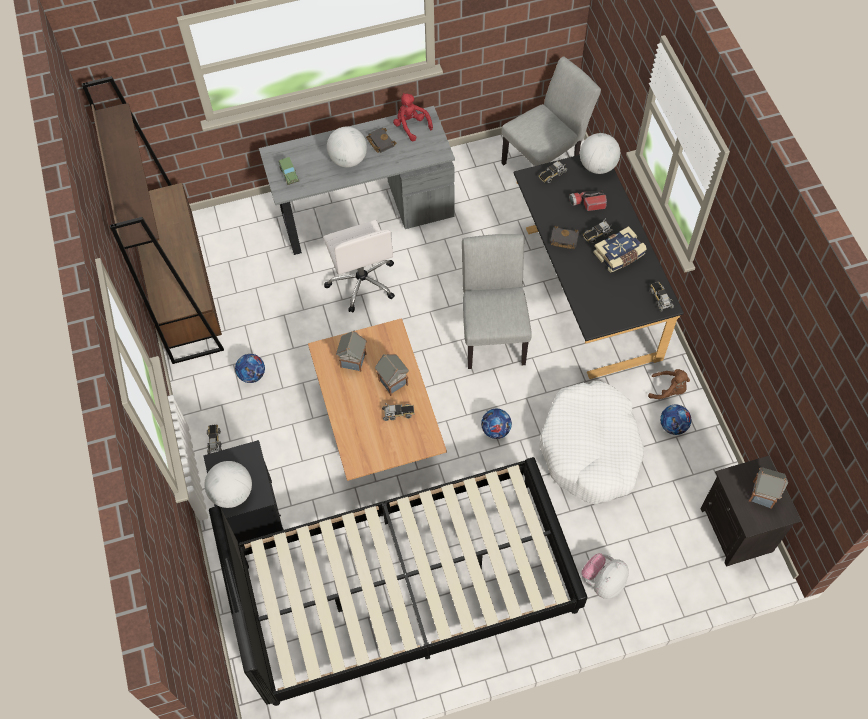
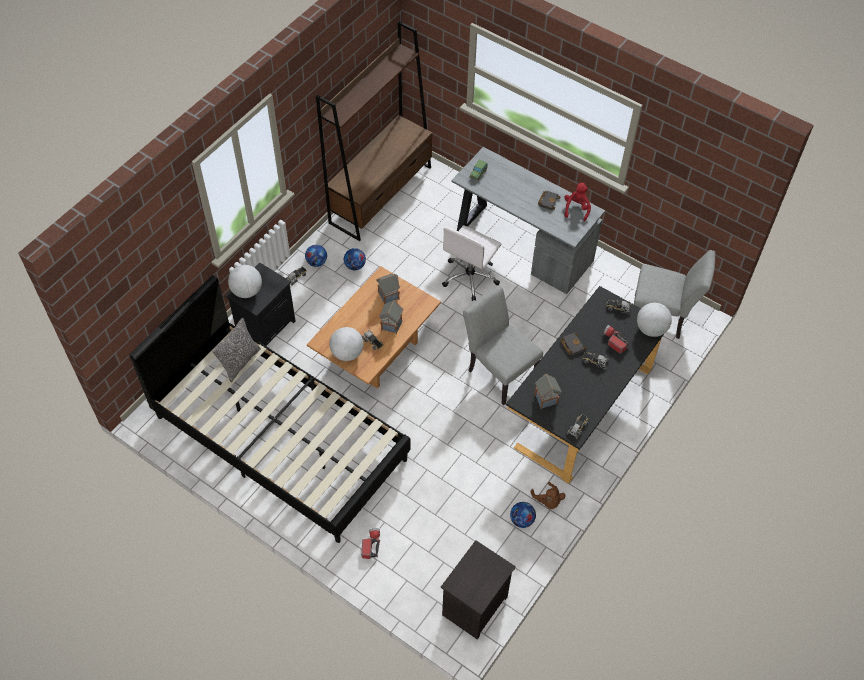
camera: 50 degrees right, 5 degrees down
globe [327,127,367,167] -> globe moved to [329,327,364,361]
grey chair [462,234,532,369] -> grey chair turned 90 degrees counterclockwise [463,285,543,405]
football [481,409,512,439] -> football moved to [305,245,327,267]
white dog bed [539,380,644,505] -> none
plush toy [581,553,629,599] -> flashlight [361,528,380,559]
book [593,226,647,273] -> none
toy house [749,467,788,509] -> toy house moved to [535,373,562,409]
none -> pillow [212,318,261,382]

